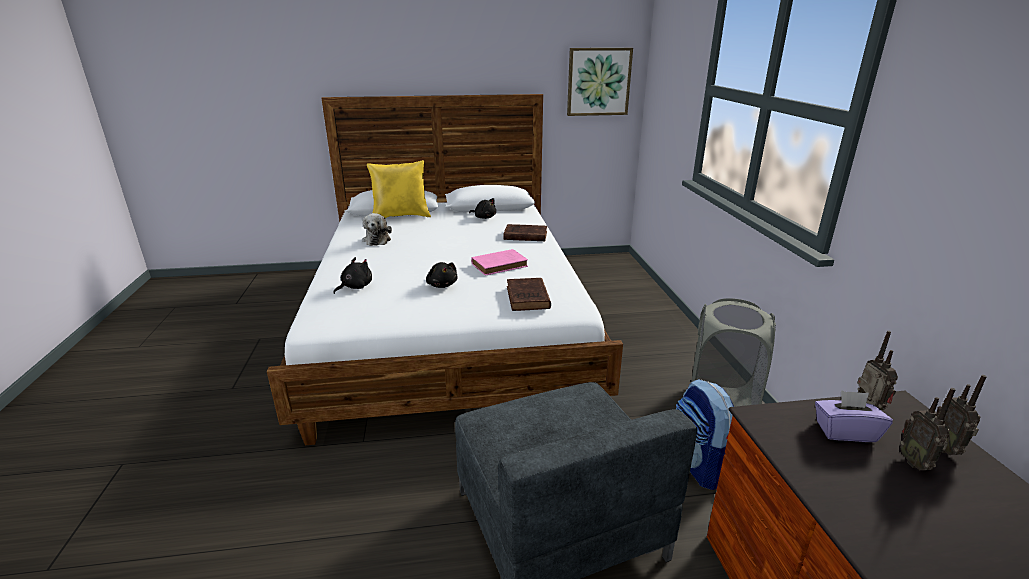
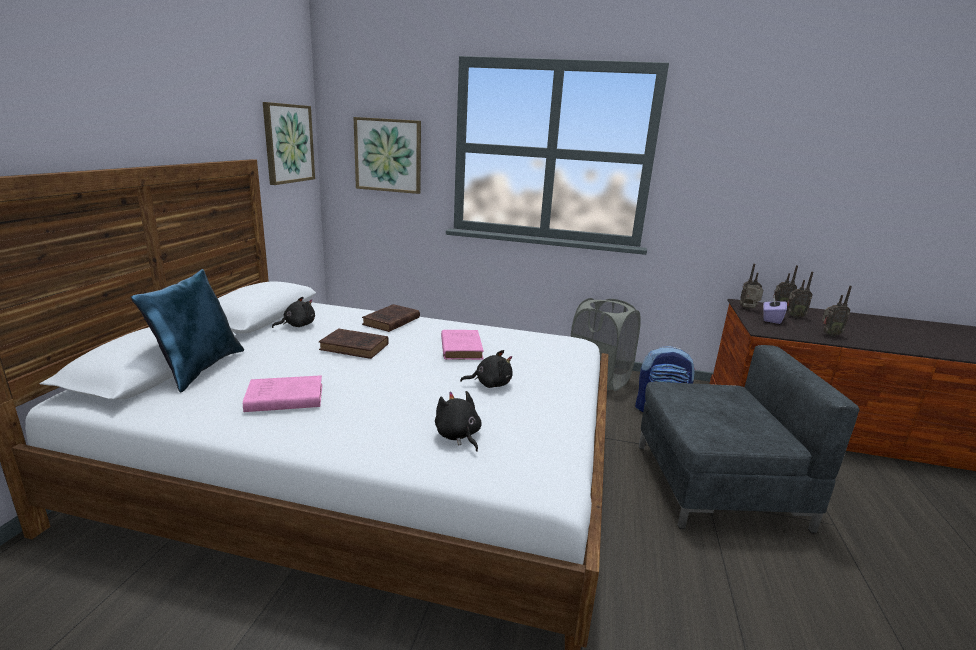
camera: 70 degrees left, 5 degrees down
plush toy [362,213,392,246] -> pink book [243,375,322,412]
yellow pillow [367,160,431,218] -> blue pillow [131,269,244,393]
brown book [507,278,551,311] -> brown book moved to [319,328,389,359]
none -> picture [353,117,421,194]
none -> radio [822,286,852,336]

